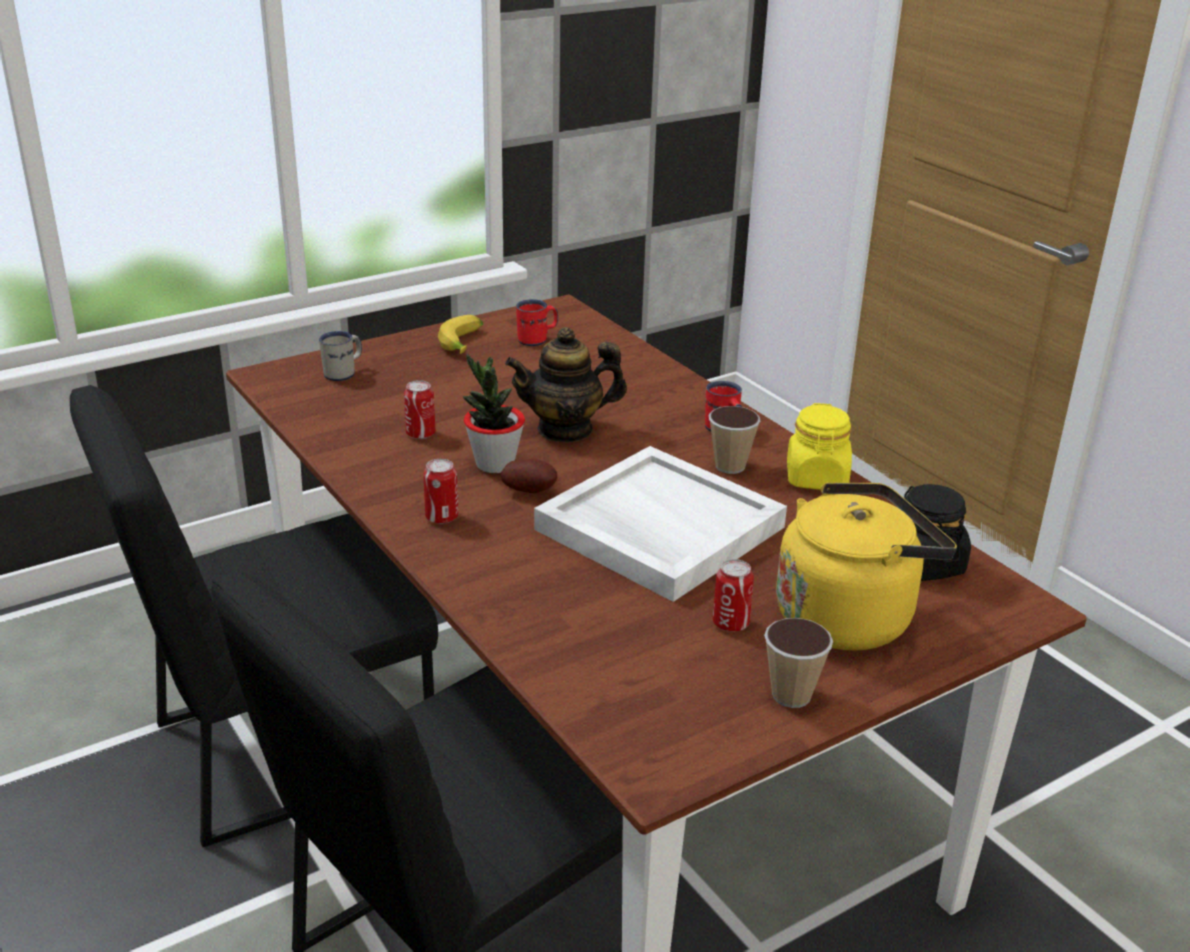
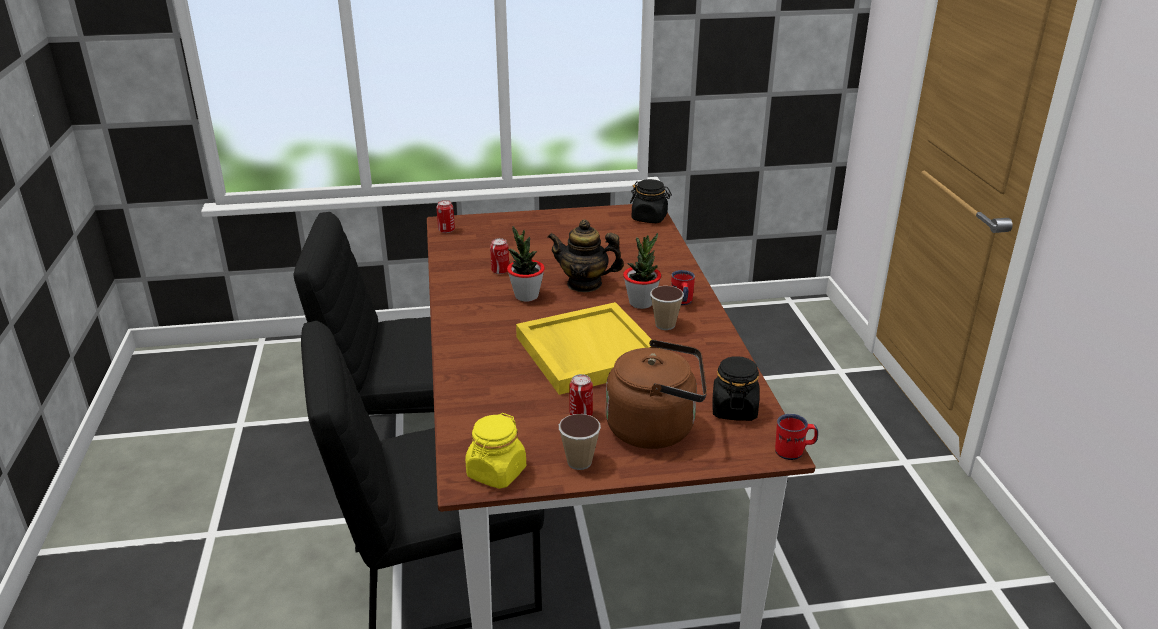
camera: 25 degrees right, 0 degrees up
white mug [319,331,362,381] -> none
can [424,459,458,524] -> can moved to [436,200,455,233]
banana [438,315,483,354] -> none
potato [501,459,557,493] -> none
red mug [516,299,558,346] -> red mug moved to [775,414,818,460]
white tray [534,446,787,602] -> yellow tray [516,302,652,395]
yellow kettle [776,482,957,651] -> brown kettle [606,339,707,449]
yellow jar [787,403,852,490] -> yellow jar moved to [465,413,526,489]
none -> potted plant [623,233,661,309]
none -> black jar [630,179,672,223]

